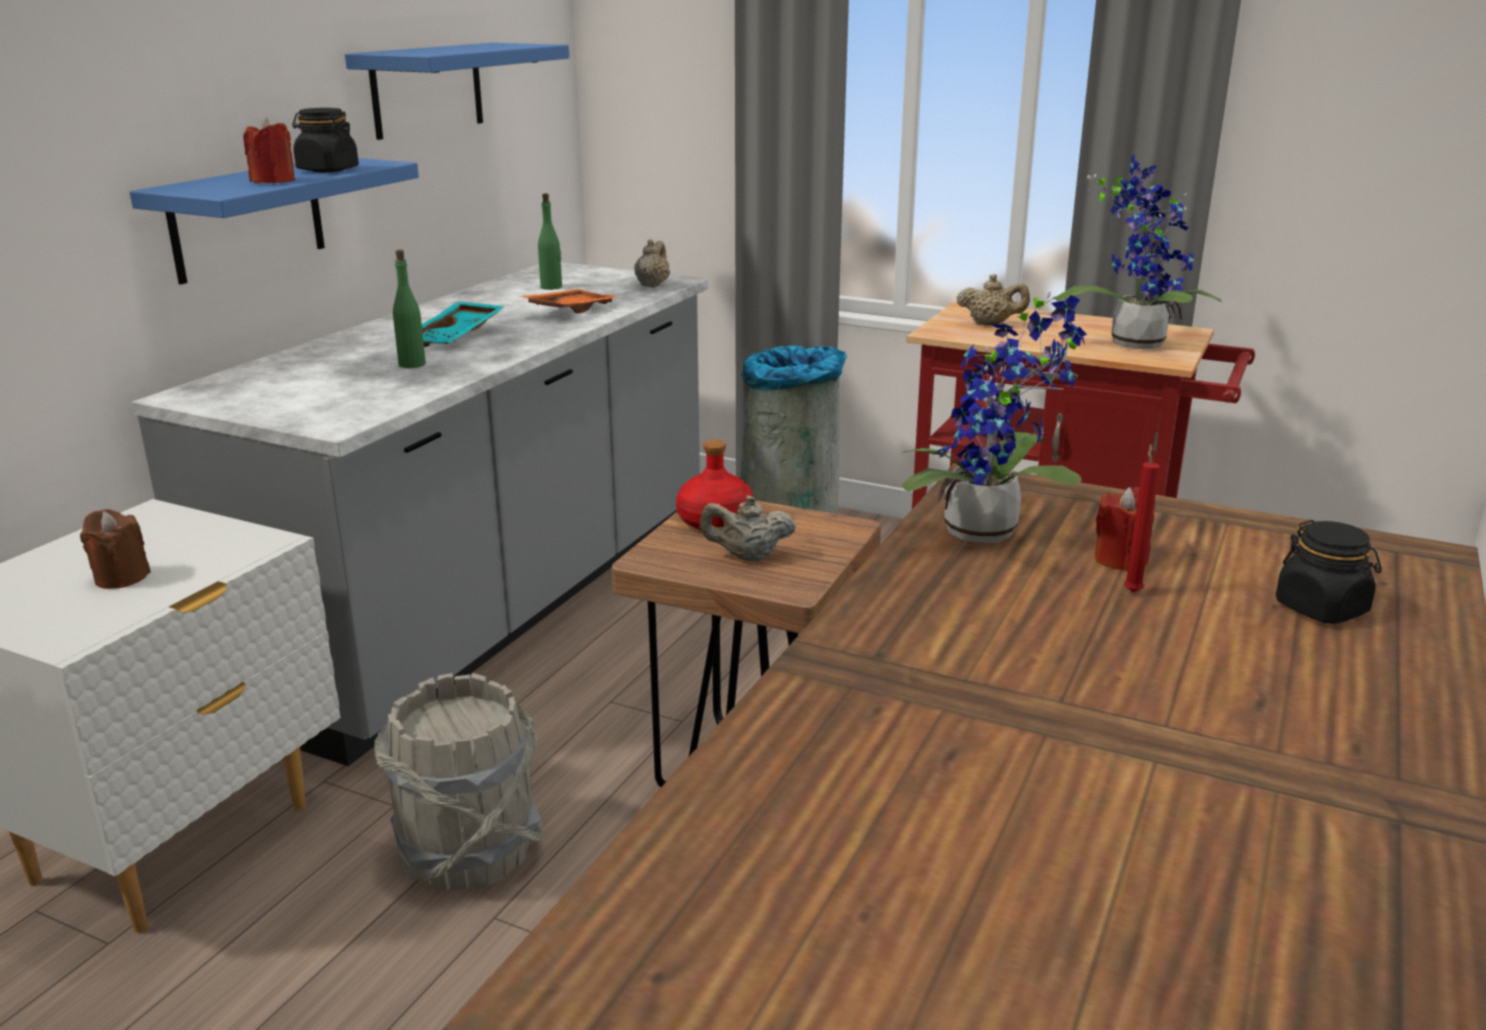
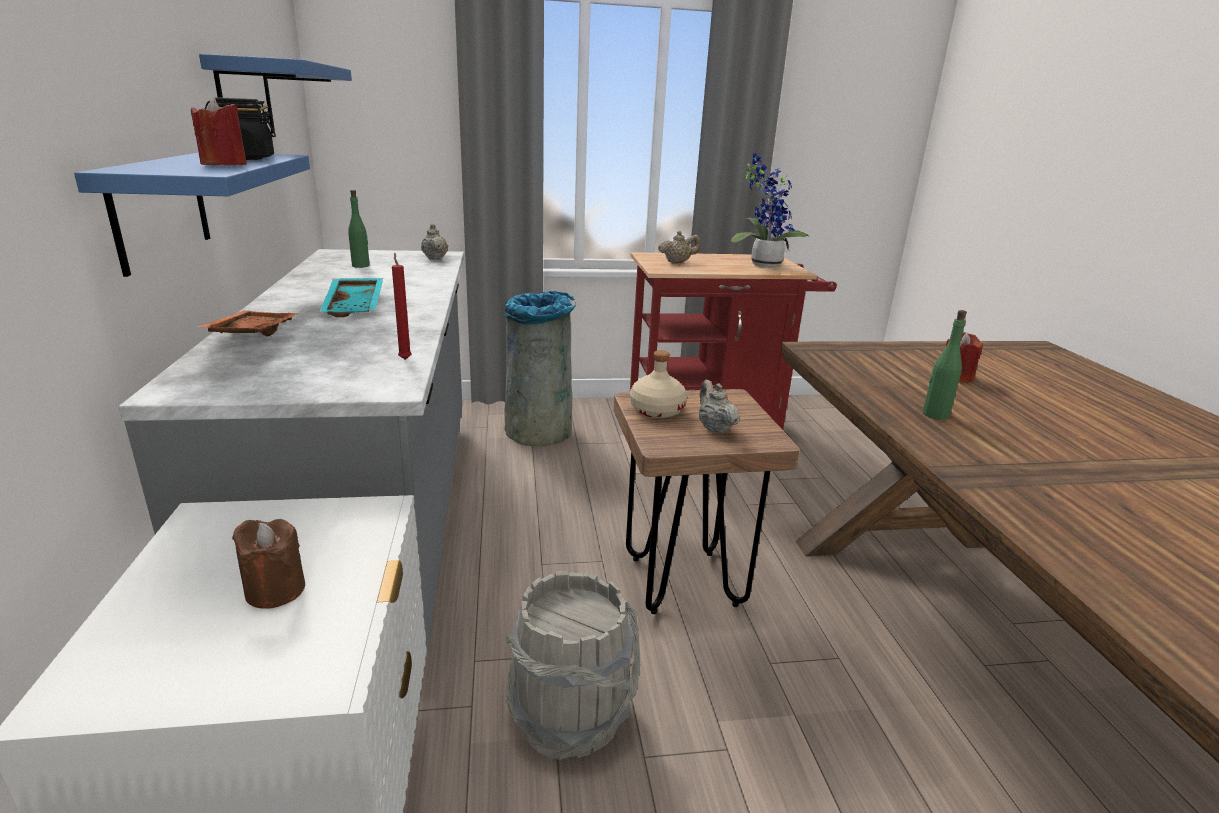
camera: 35 degrees left, 0 degrees up
green bottle [393,249,426,368] -> green bottle moved to [922,310,967,420]
orange tray [519,289,618,313] -> orange tray moved to [196,310,300,336]
red bottle [676,440,754,530] -> beige bottle [630,350,687,418]
beige teapot [700,496,796,561] -> beige teapot turned 105 degrees clockwise [699,380,740,433]
potted plant [902,292,1087,543] -> none
red candle [1124,444,1160,592] -> red candle moved to [392,253,412,360]
black jar [1276,520,1382,624] -> none

